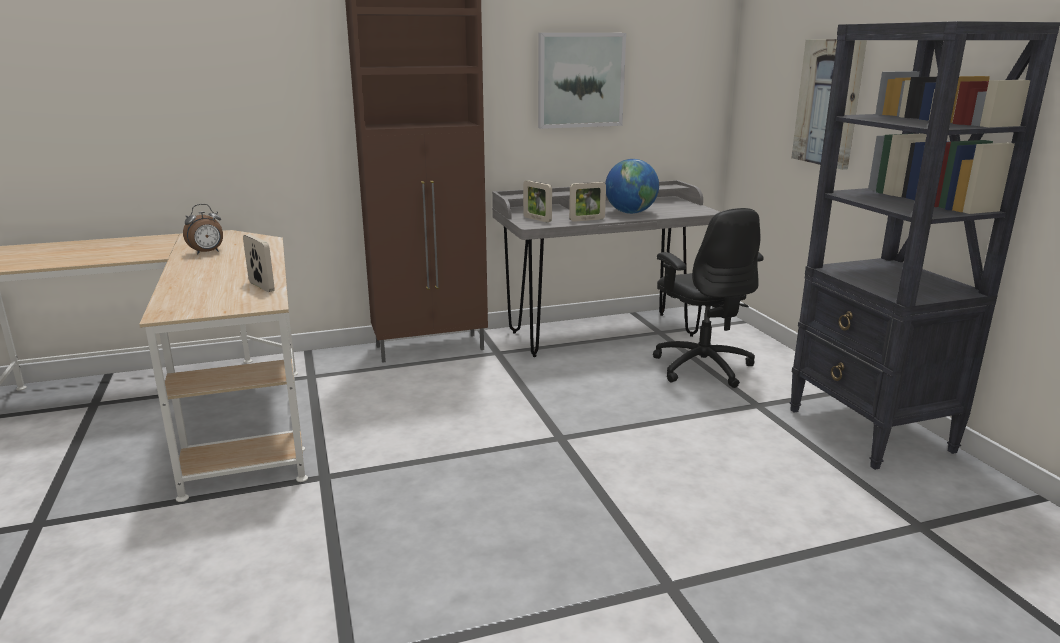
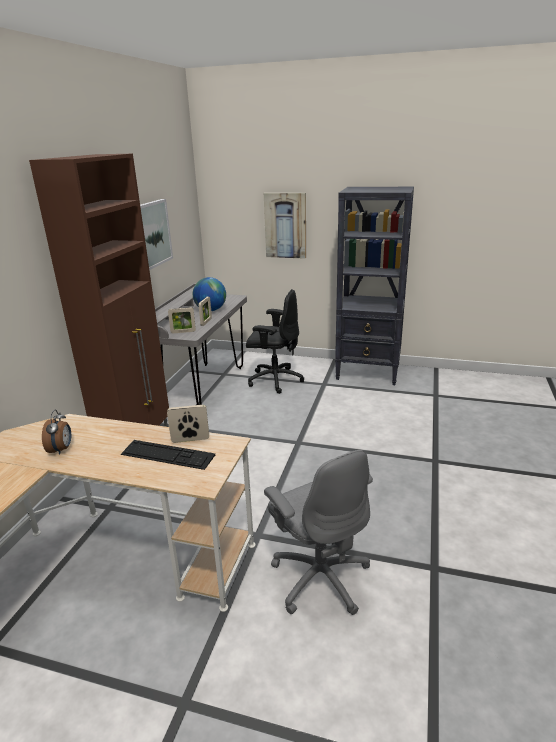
camera: 55 degrees left, 5 degrees up
none -> keyboard [121,440,215,470]
none -> grey office chair [264,450,373,615]

